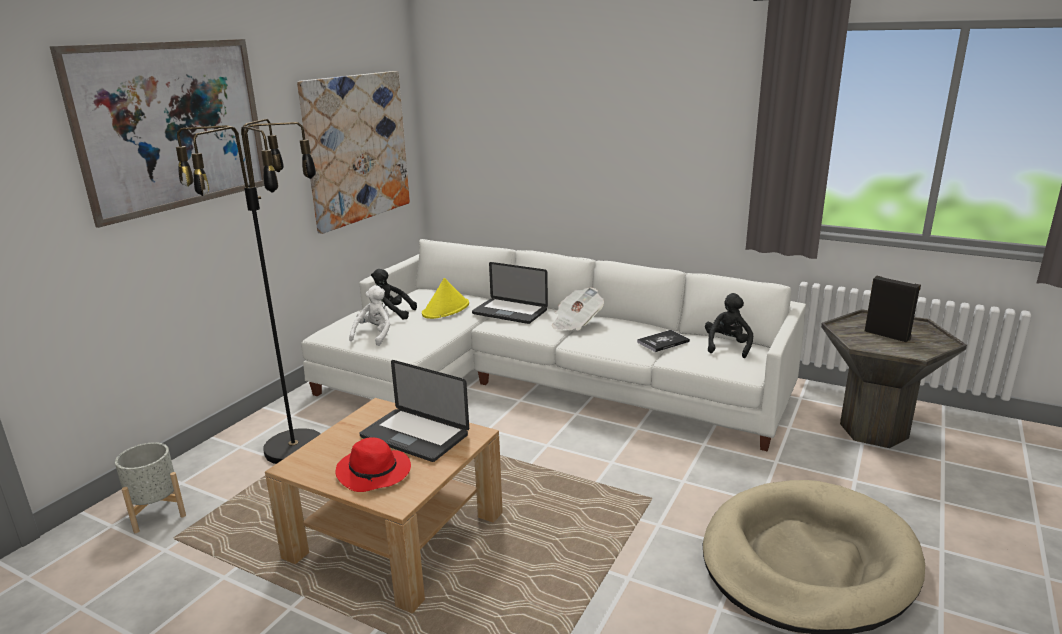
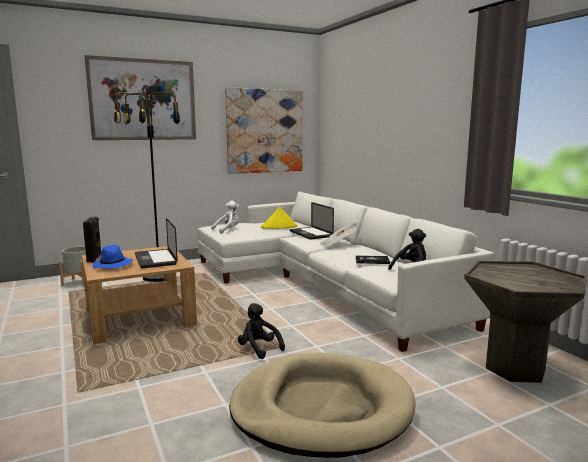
camera: 35 degrees right, 10 degrees down
red hat [335,437,411,492] -> blue hat [93,245,133,269]
black plush toy [371,269,417,320] -> black plush toy moved to [238,303,285,359]
black speaker [865,276,921,342] -> black speaker moved to [83,217,102,263]

